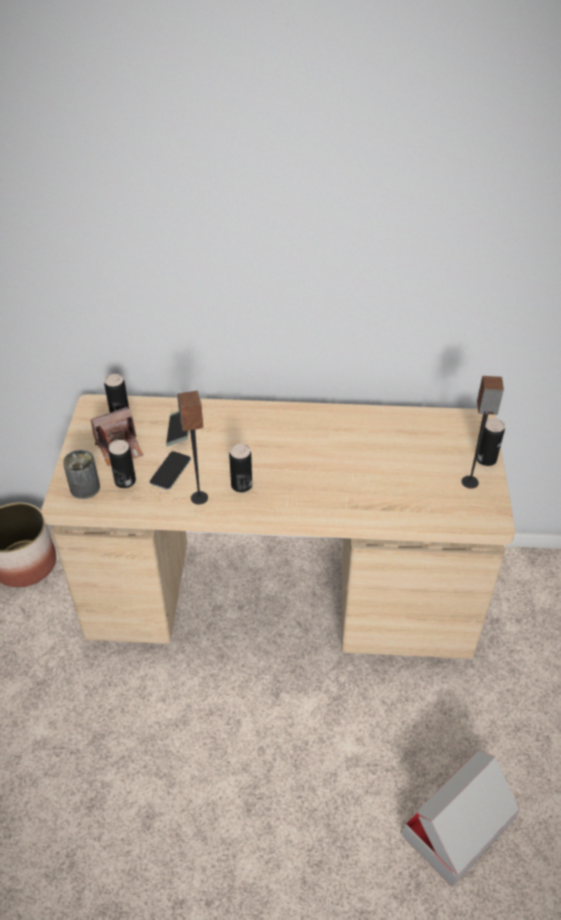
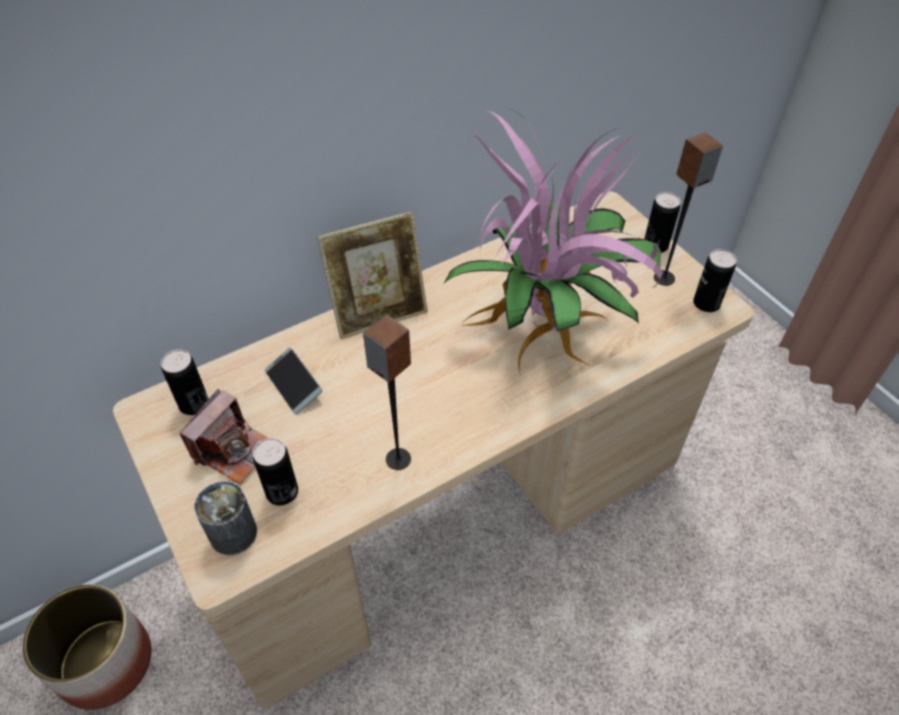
camera: 35 degrees left, 5 degrees up
phone [150,451,191,490] -> none
can [229,444,252,492] -> can moved to [693,249,737,312]
cardboard box [402,751,520,887] -> none
none -> picture frame [317,211,428,339]
none -> potted plant [444,109,663,372]

